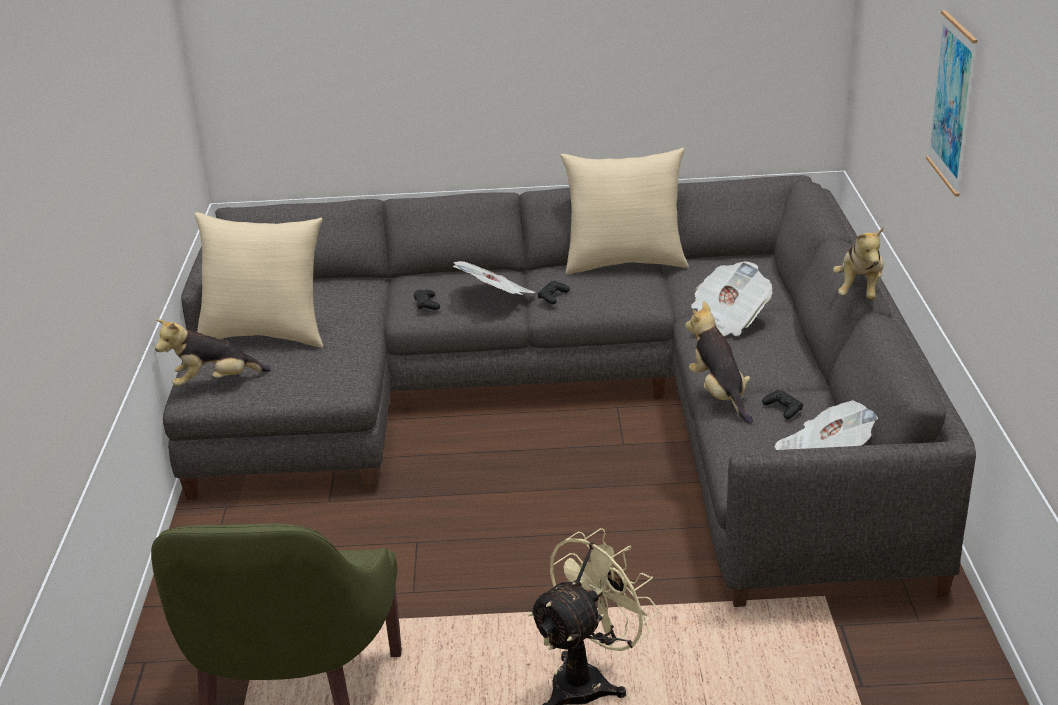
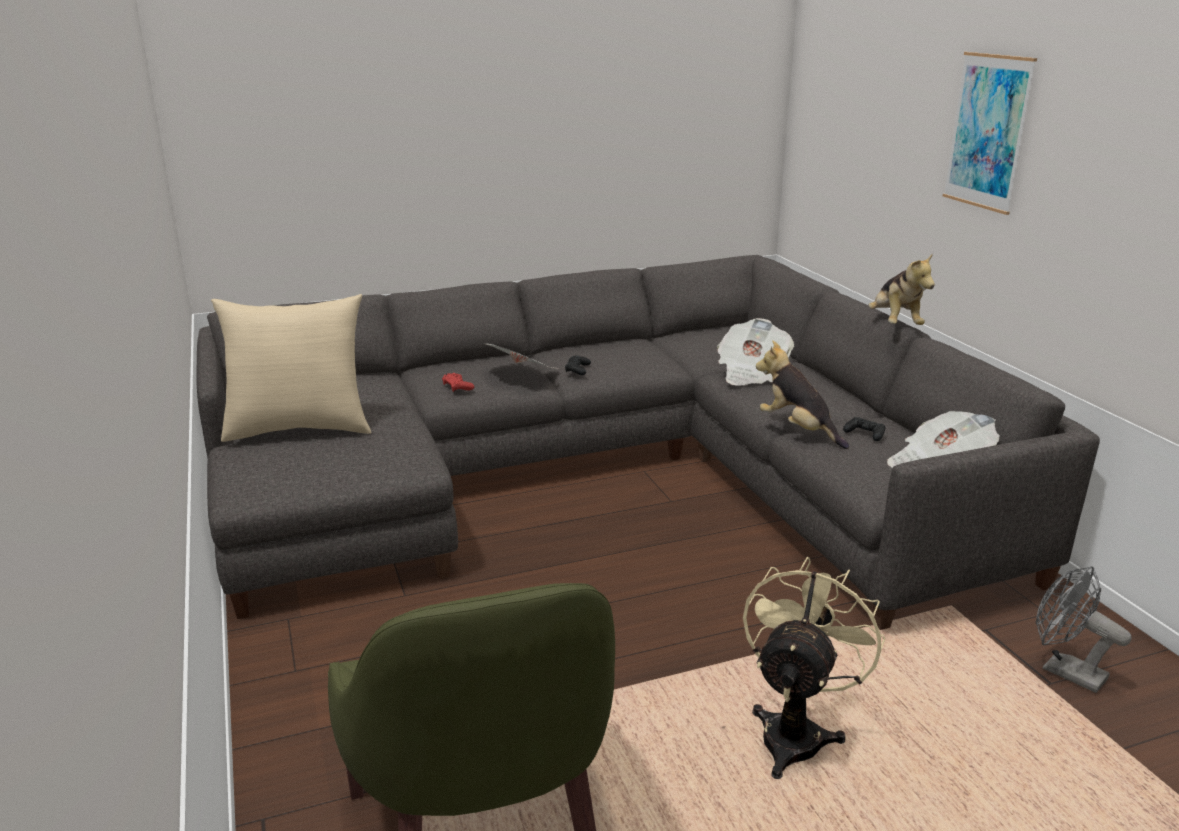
camera: 20 degrees left, 5 degrees down
plush toy [155,319,271,386] -> none
black game controller [414,290,440,310] -> red game controller [442,373,474,392]
beige pillow [560,148,689,274] -> none
none -> grey fan [1036,566,1132,693]

